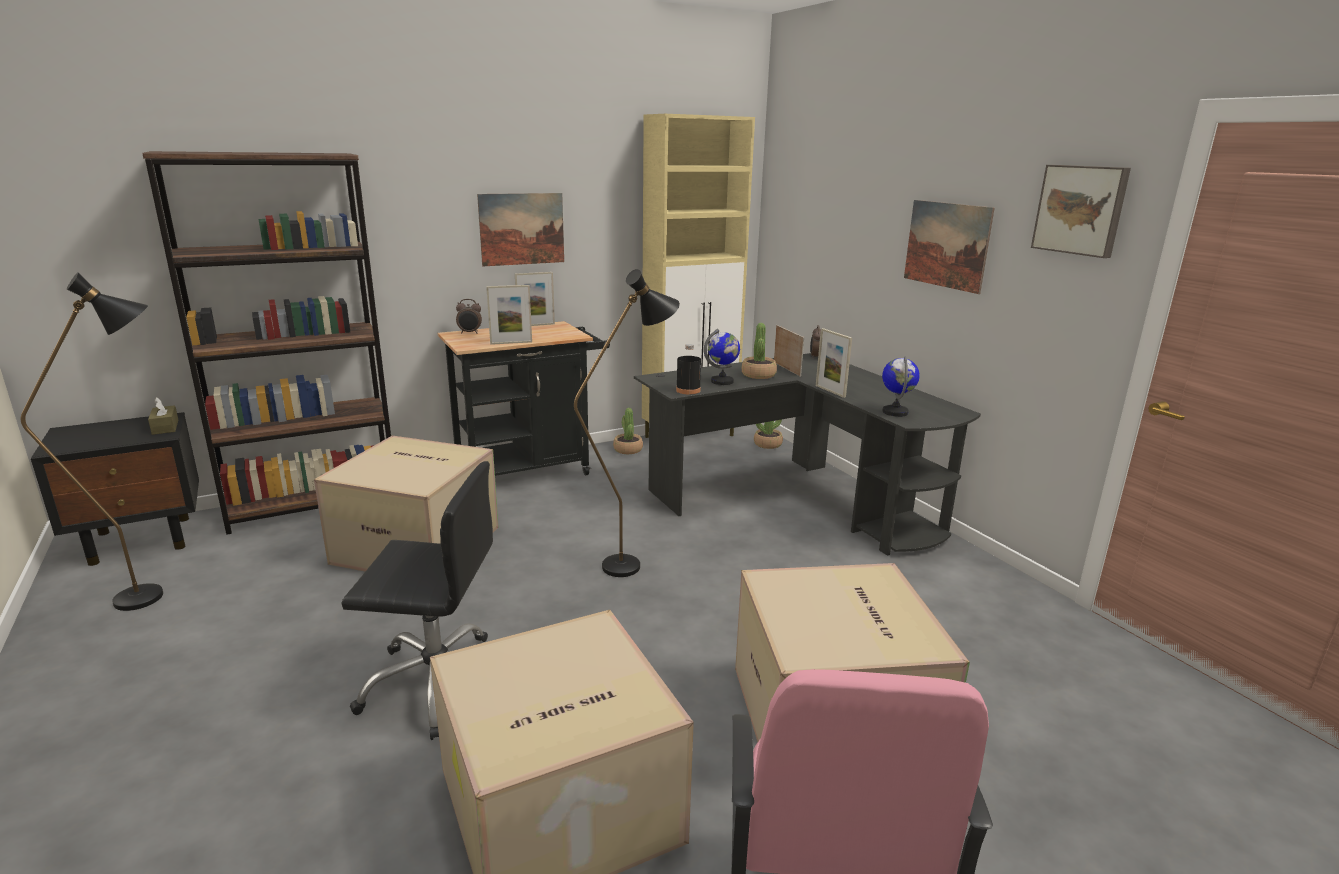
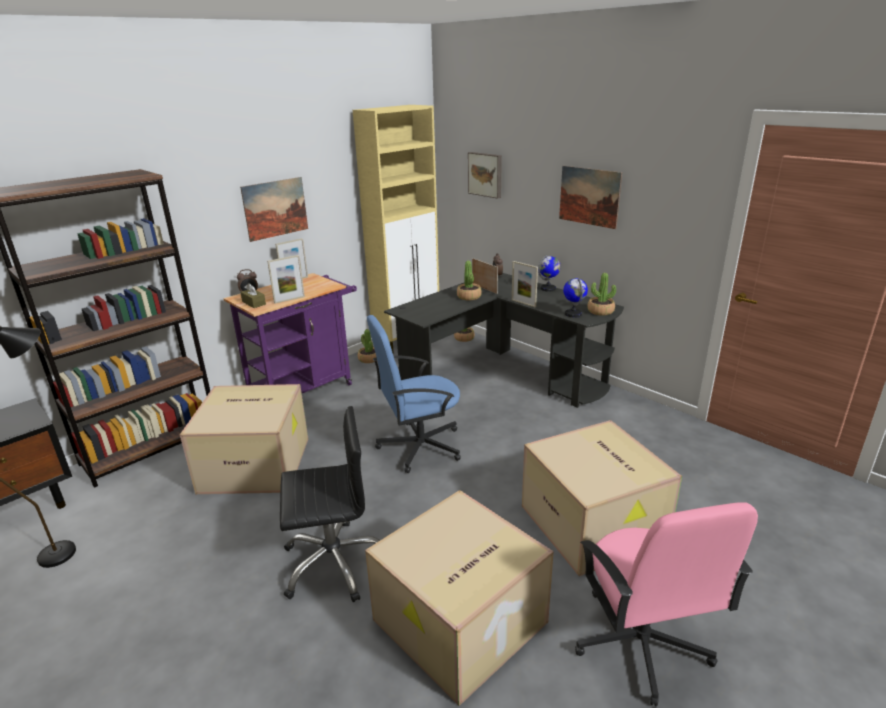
camera: 15 degrees left, 5 degrees up
brown tissue box [148,397,178,435] -> brown tissue box moved to [240,283,266,308]
black cart [438,321,610,476] -> purple cart [223,273,357,393]
black floor lamp [574,269,680,577] -> blue office chair [367,315,461,473]
black bottle [676,344,701,395] -> none
globe [704,329,740,385] -> globe moved to [538,255,561,291]
picture [1031,165,1131,258] -> picture moved to [468,152,502,199]
none -> potted plant [587,273,616,316]

